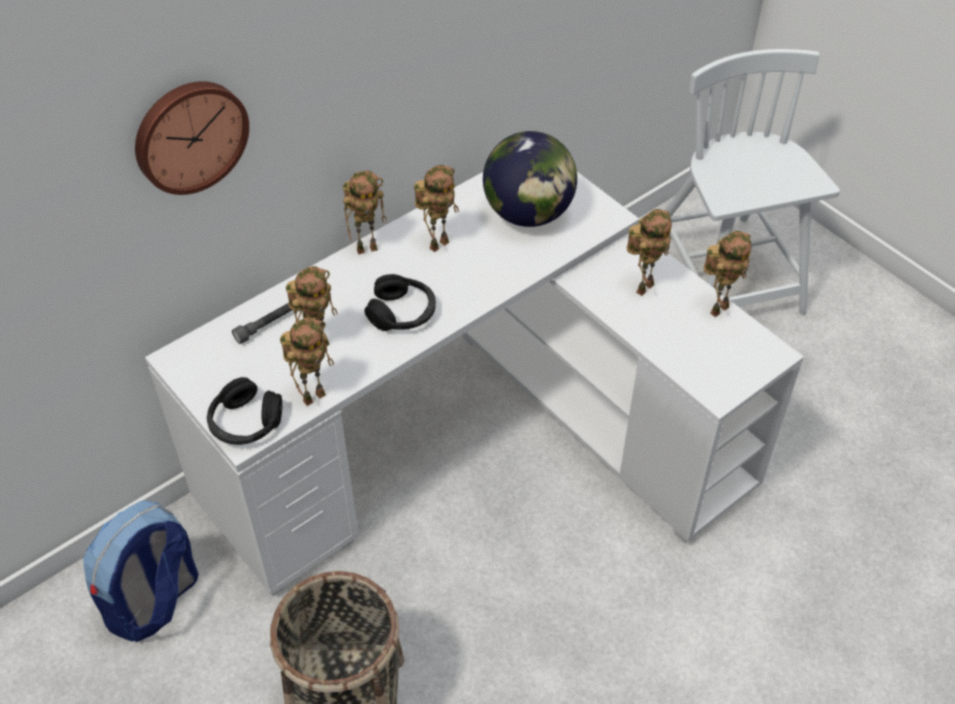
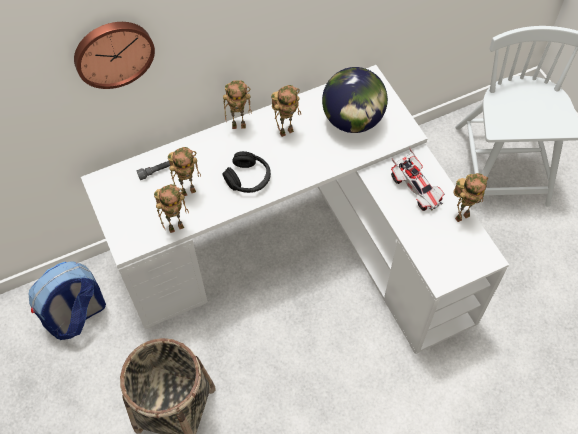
camera: 15 degrees right, 10 degrees up
black headphones [207,377,282,445] -> none
toy robot [627,209,672,296] -> toy car [391,148,444,211]

